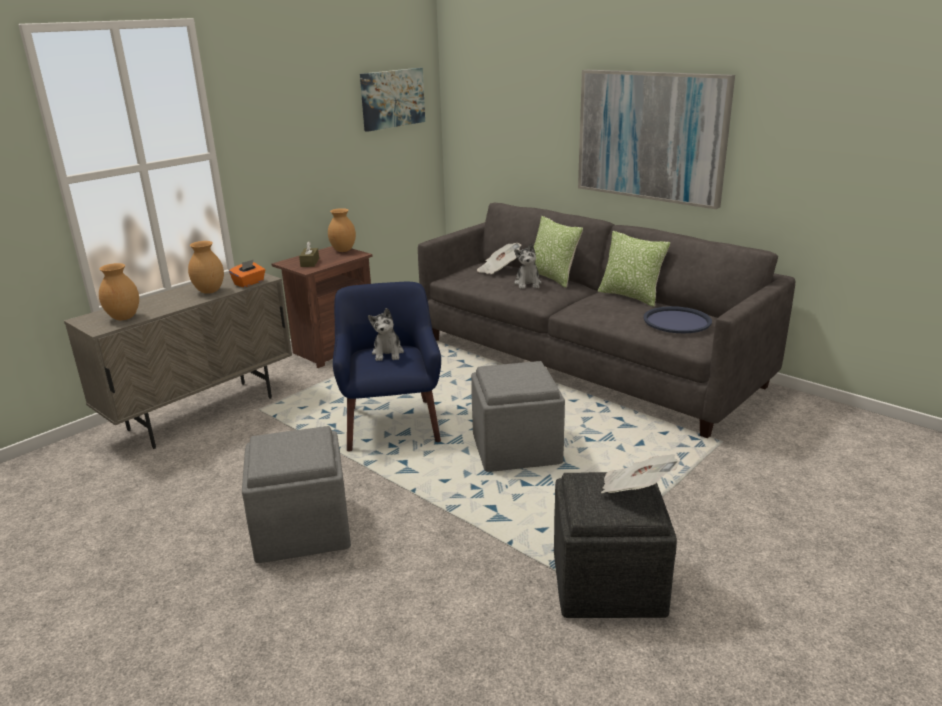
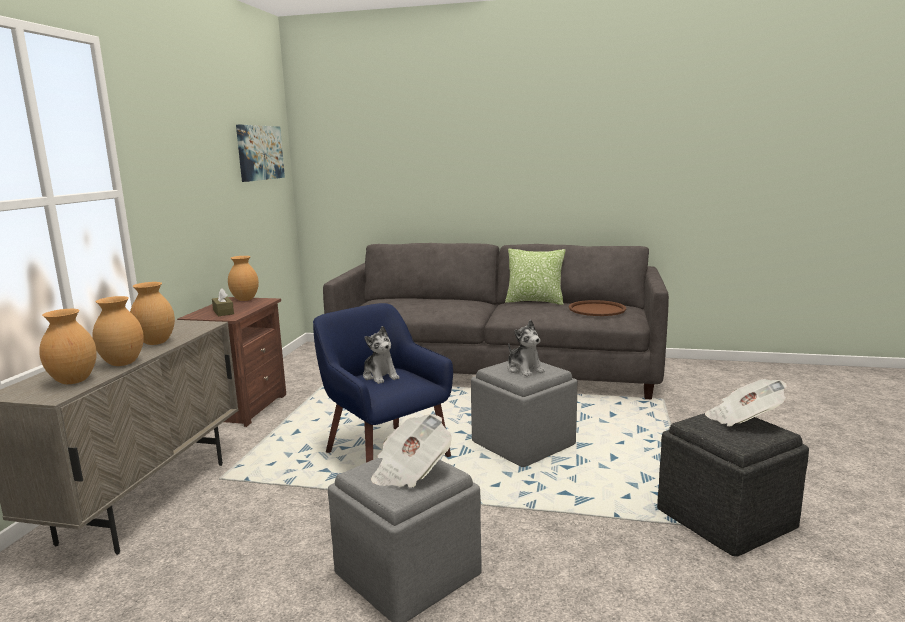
camera: 30 degrees left, 10 degrees down
orange tissue box [229,259,265,287] -> none
newspaper [477,243,522,274] -> newspaper moved to [371,414,452,488]
plush toy [514,243,542,289] -> plush toy moved to [508,320,545,377]
pillow [534,216,583,288] -> none
picture [578,70,735,209] -> none
blue tray [643,306,712,333] -> brown tray [569,300,626,316]
none -> brown vase [93,296,144,366]

